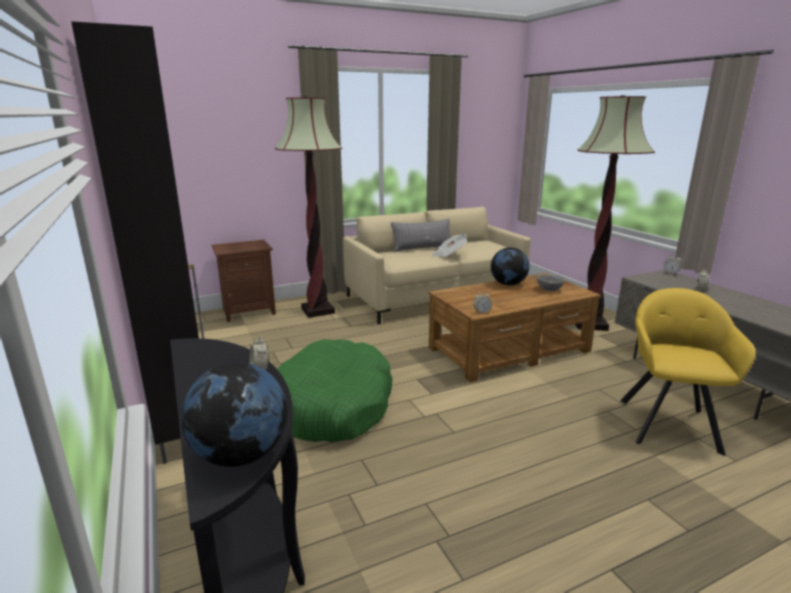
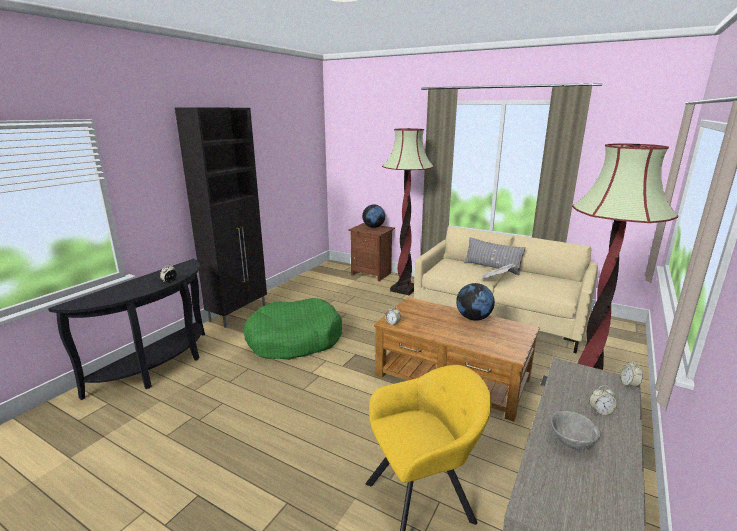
camera: 55 degrees right, 0 degrees up
globe [181,362,287,467] -> globe moved to [362,204,385,228]
grey bowl [536,274,565,291] -> grey bowl moved to [551,411,601,449]

